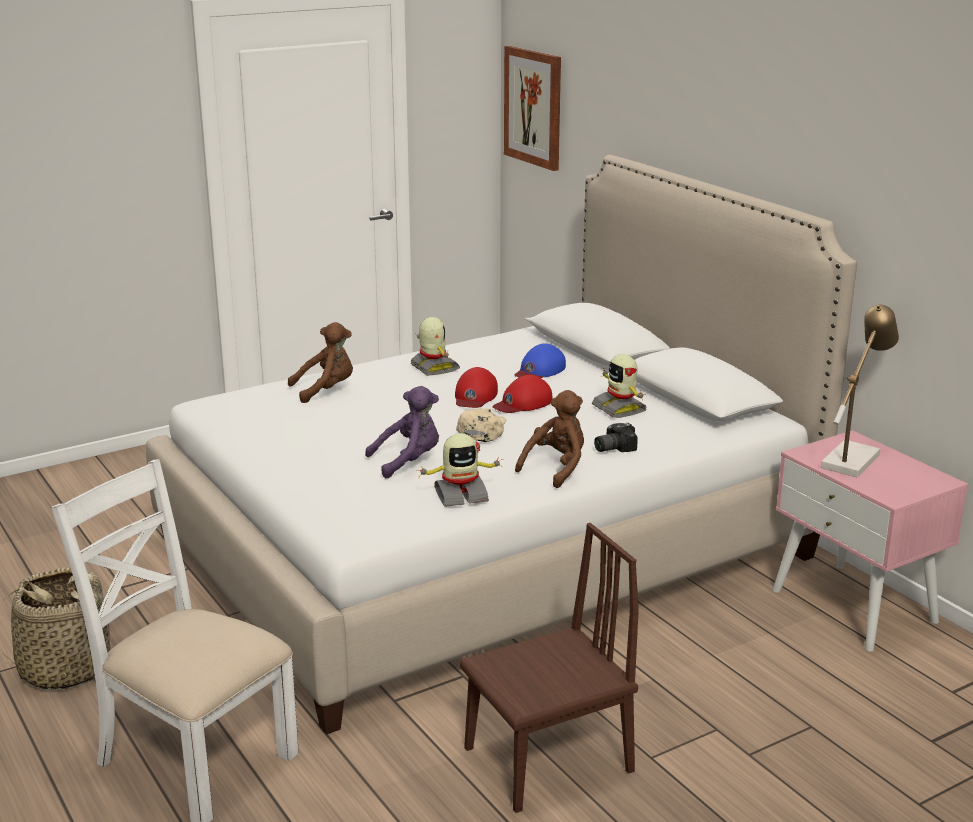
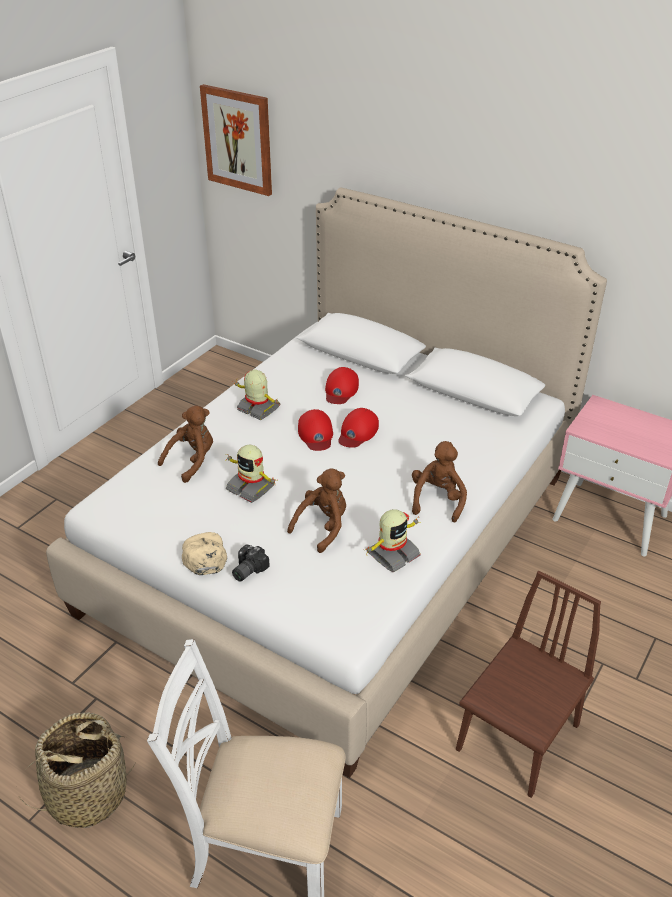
camera: 25 degrees left, 15 degrees up
purple plush toy [365,386,439,478] -> brown plush toy [287,468,346,553]
beige cap [456,408,506,442] -> beige cap moved to [182,532,227,575]
blue cap [515,343,566,378] -> red cap [325,367,359,404]
toy robot [592,354,647,418] -> toy robot moved to [225,445,276,503]
camera [594,423,638,452] -> camera moved to [232,545,270,582]
table lamp [821,305,899,478] -> none

